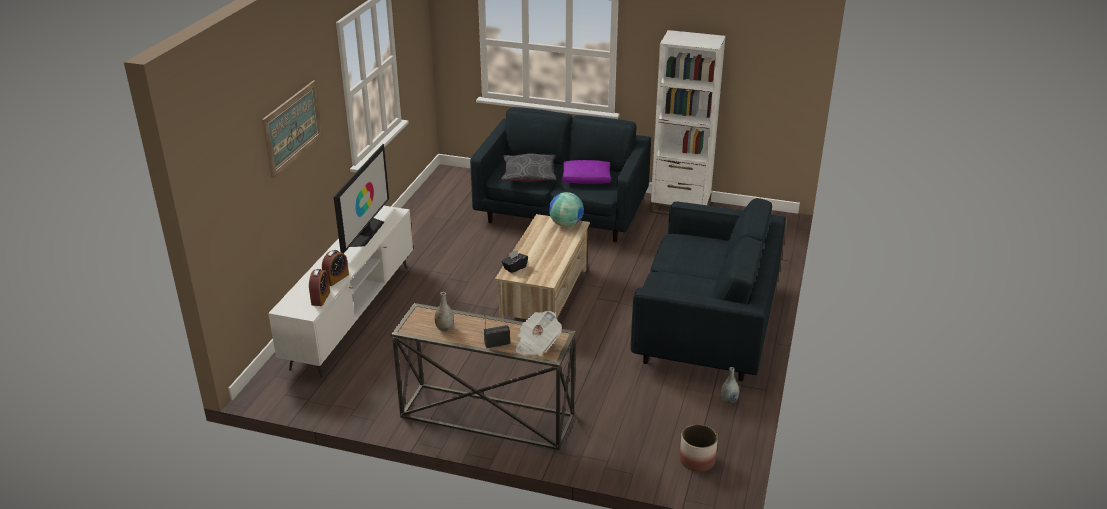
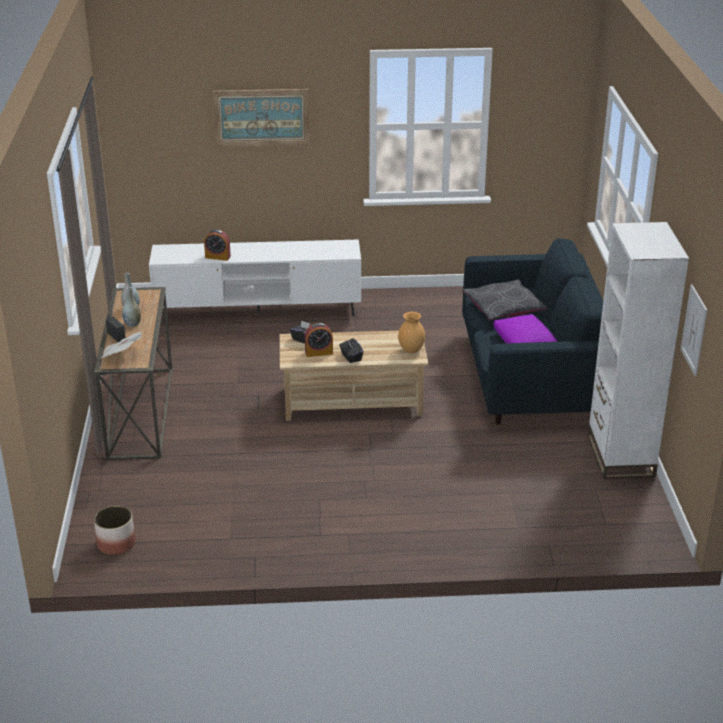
camera: 70 degrees right, 0 degrees up
alarm clock [309,269,330,306] -> alarm clock moved to [305,323,333,357]
television [333,144,389,254] -> none
globe [549,192,584,227] -> brown vase [398,312,425,353]
blue sofa [631,198,786,381] -> none
grey vase [721,367,739,404] -> grey vase moved to [122,287,141,327]
none -> black tissue box [339,338,363,363]
none -> picture [681,284,707,376]

